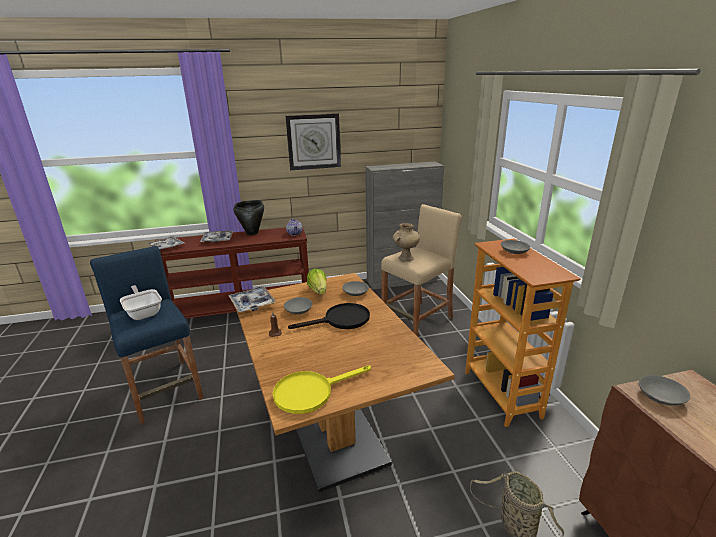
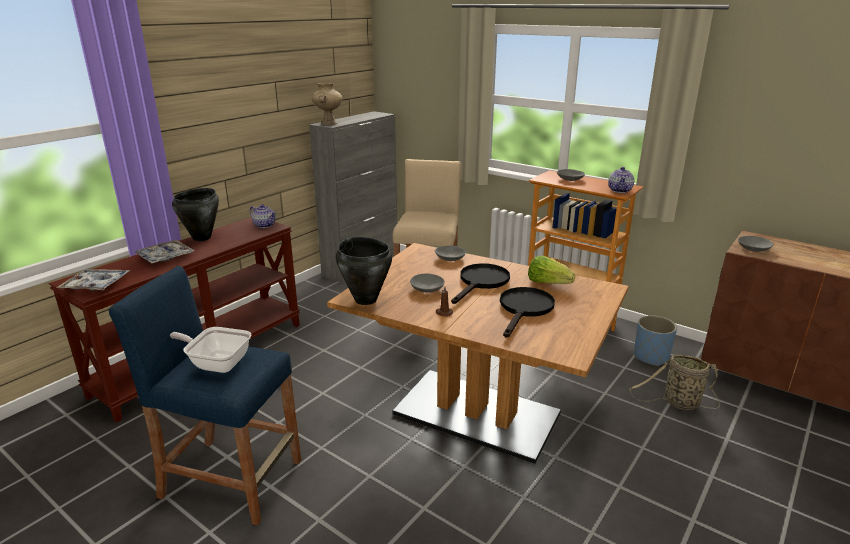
camera: 40 degrees left, 0 degrees up
tray [228,286,276,312] -> black cooking pot [336,237,392,305]
yellow frying pan [273,366,371,414] -> none
wall clock [286,113,341,170] -> none
lettuce [307,269,327,295] -> lettuce moved to [528,255,575,284]
beige vase [393,223,420,262] -> beige vase moved to [312,83,342,125]
none -> black frying pan [500,287,555,337]
none -> teapot [608,167,634,193]
none -> blue planter [634,315,677,366]

